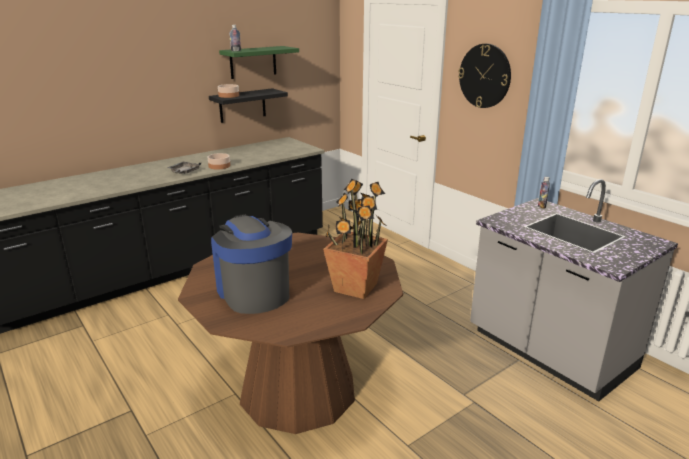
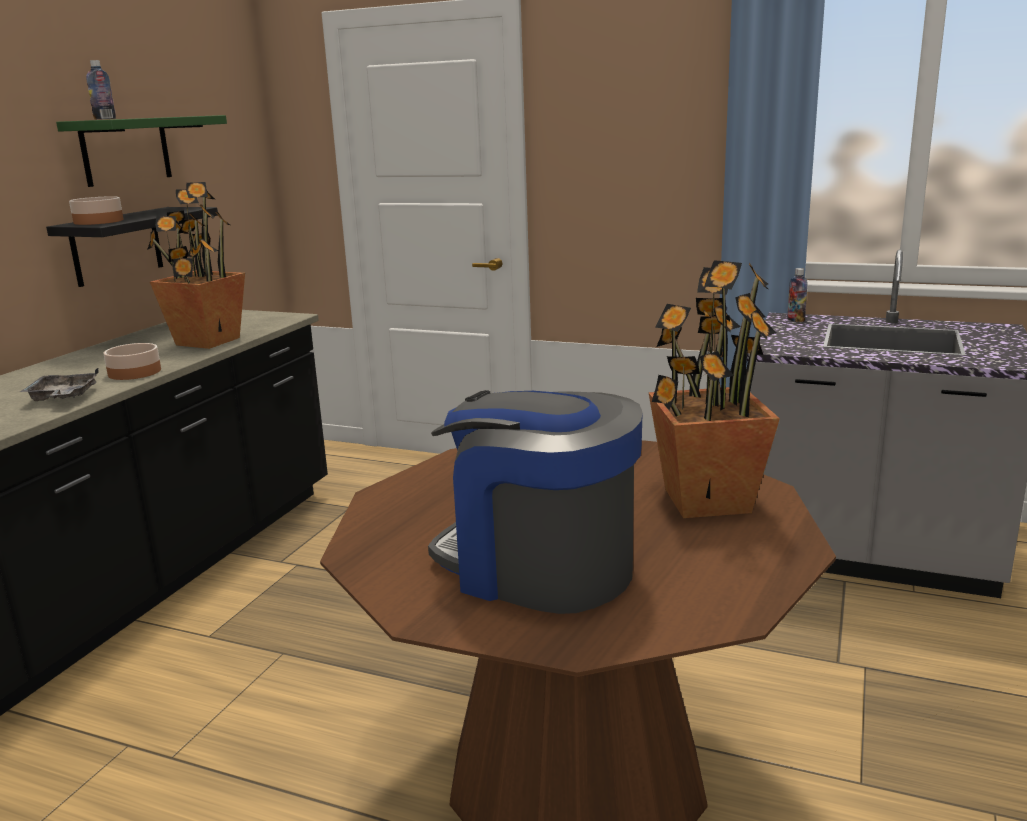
camera: 30 degrees left, 5 degrees down
wall clock [458,44,511,108] -> none
none -> potted plant [147,182,245,349]

